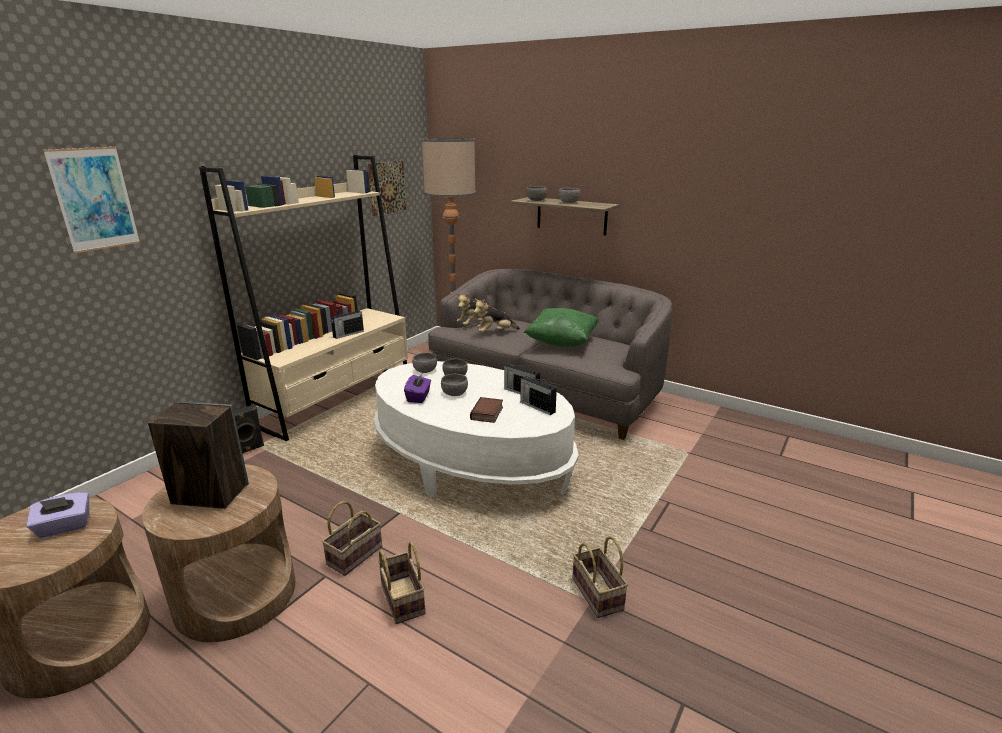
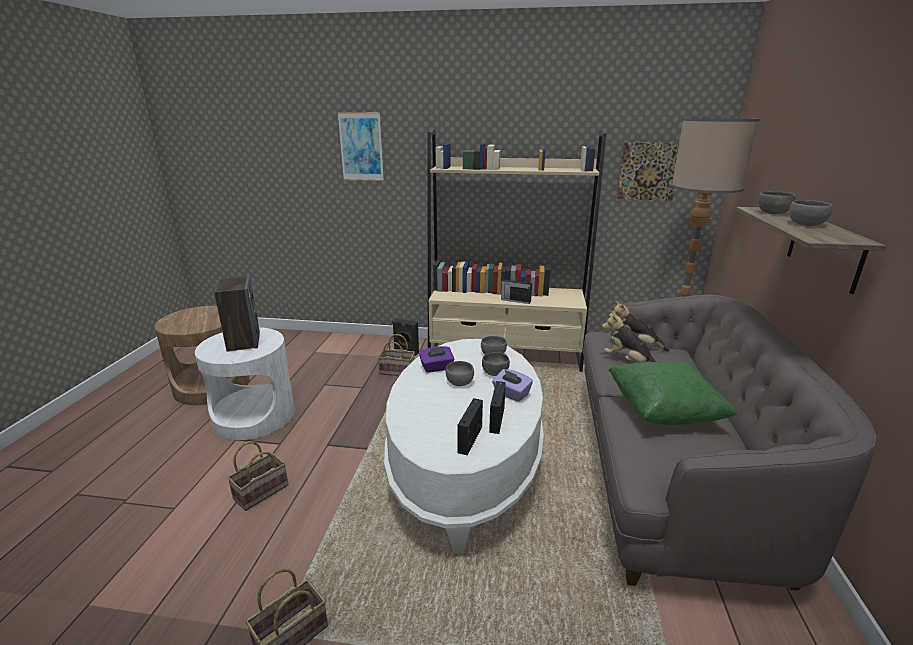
camera: 65 degrees right, 0 degrees up
purple tissue box [27,492,89,538] -> purple tissue box moved to [492,369,533,402]
brown side table [142,464,295,642] -> white side table [195,327,295,440]
basket [322,501,382,576] -> basket moved to [378,334,415,376]
book [470,397,503,423] -> none

